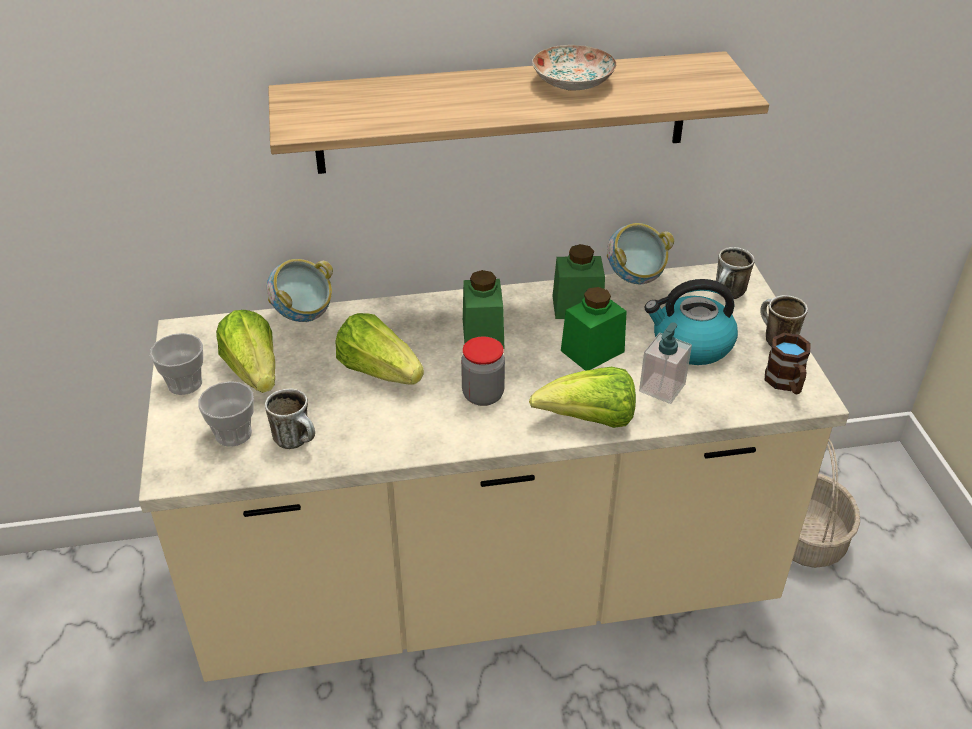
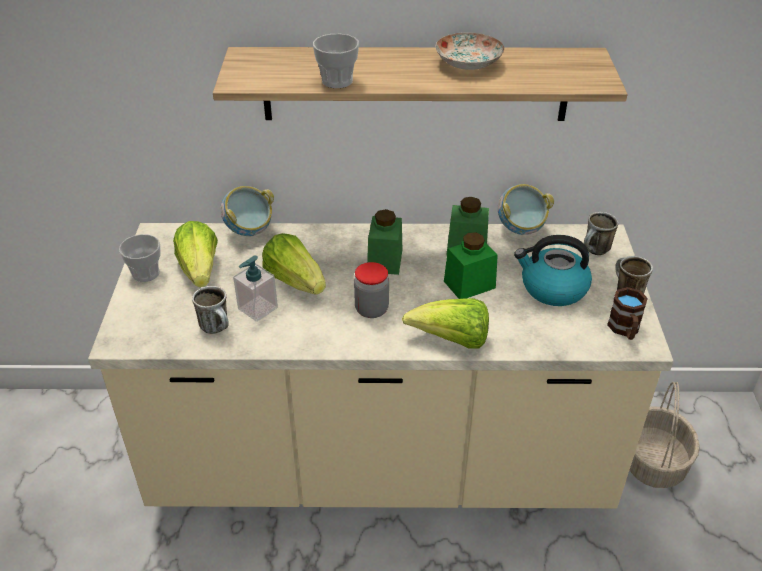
camera: 10 degrees right, 0 degrees up
cup [198,381,254,447] -> cup moved to [313,34,359,88]
soap dispenser [639,322,692,404] -> soap dispenser moved to [233,256,278,322]

